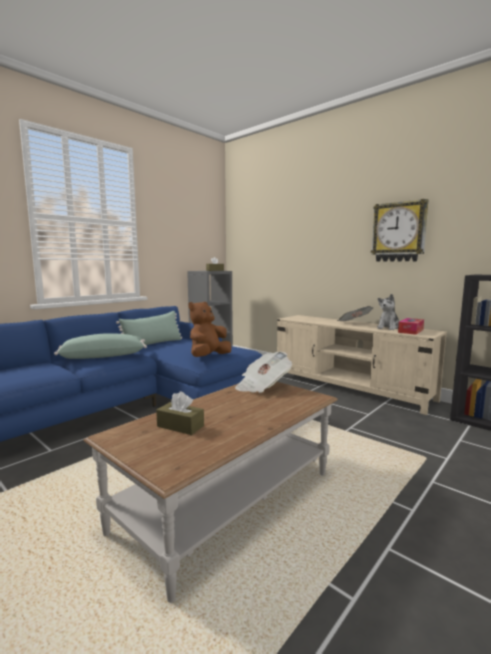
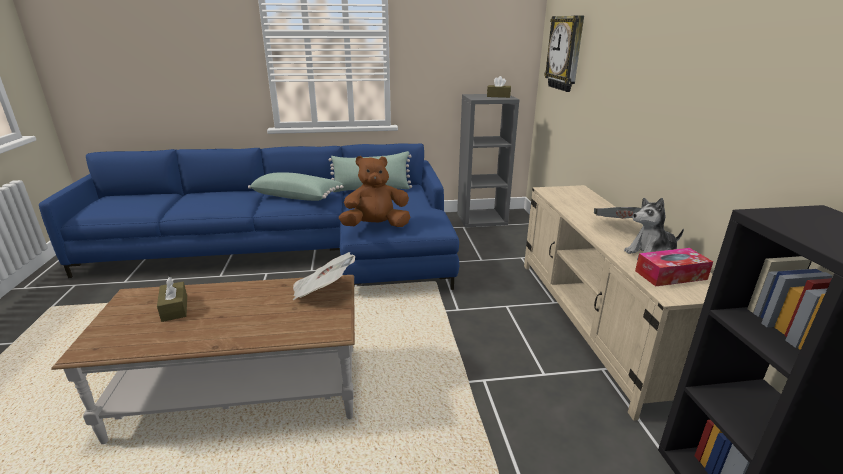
camera: 40 degrees right, 15 degrees up
wall clock [371,199,429,262] -> wall clock moved to [544,16,584,92]

